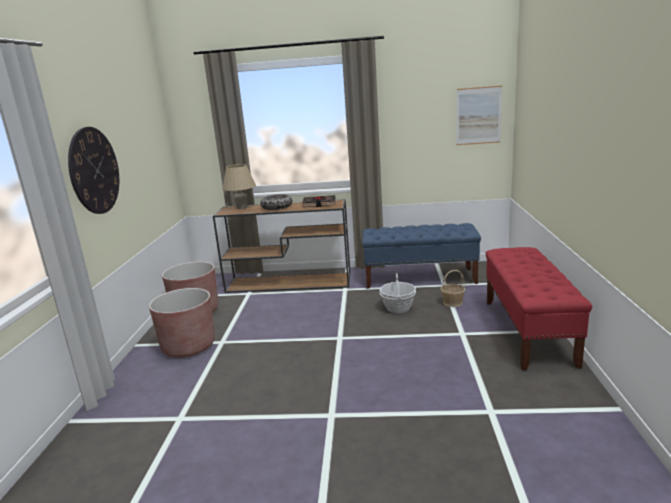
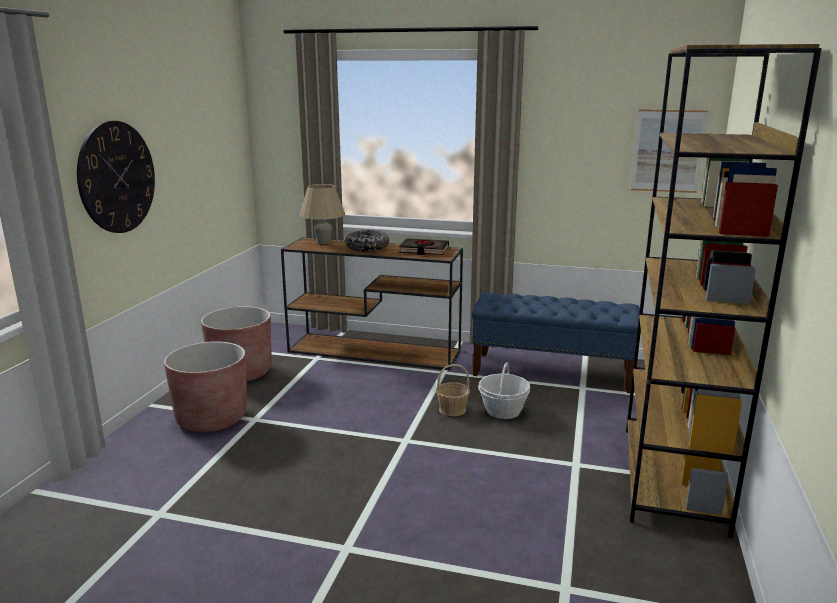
camera: 10 degrees right, 0 degrees up
basket [441,270,465,307] -> basket moved to [436,364,470,416]
red bench [485,247,592,370] -> brown bookcase [626,44,822,538]

